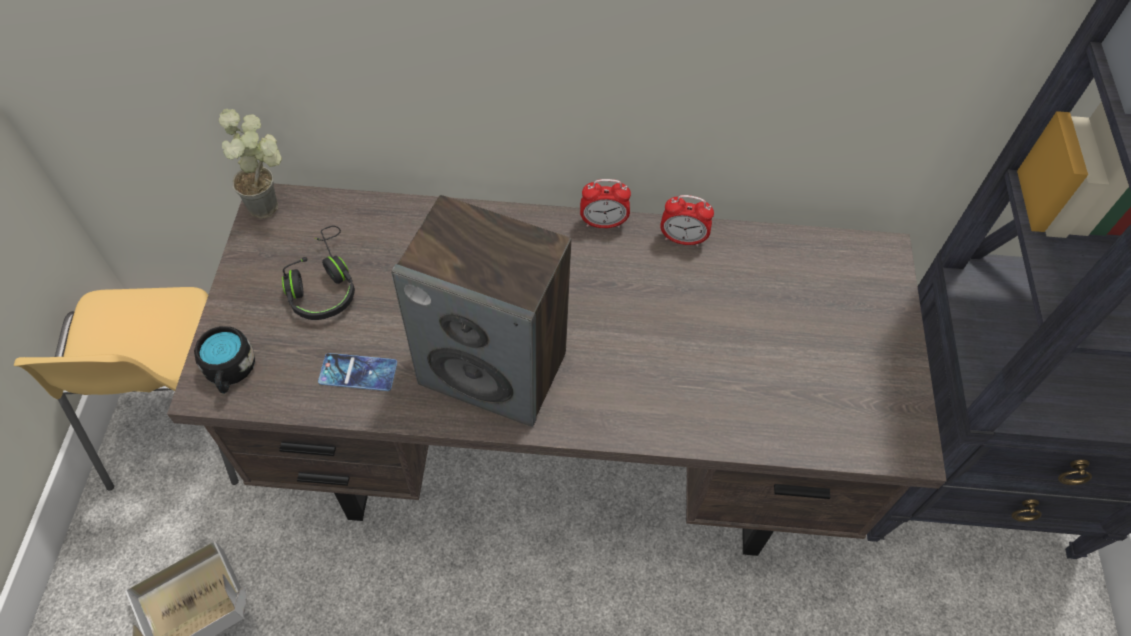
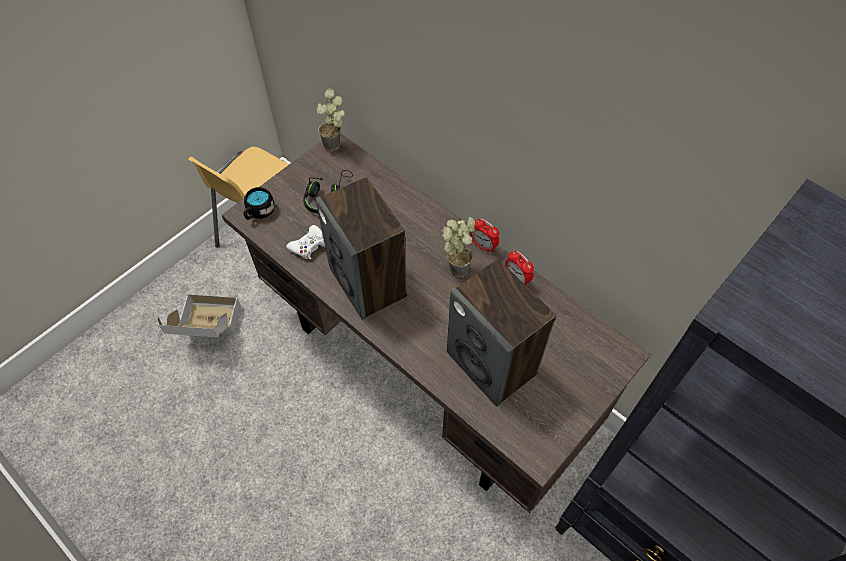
camera: 40 degrees right, 0 degrees up
phone [318,353,397,391] -> white game controller [286,225,325,260]
none -> potted plant [442,217,475,278]
none -> speaker [447,259,556,407]

